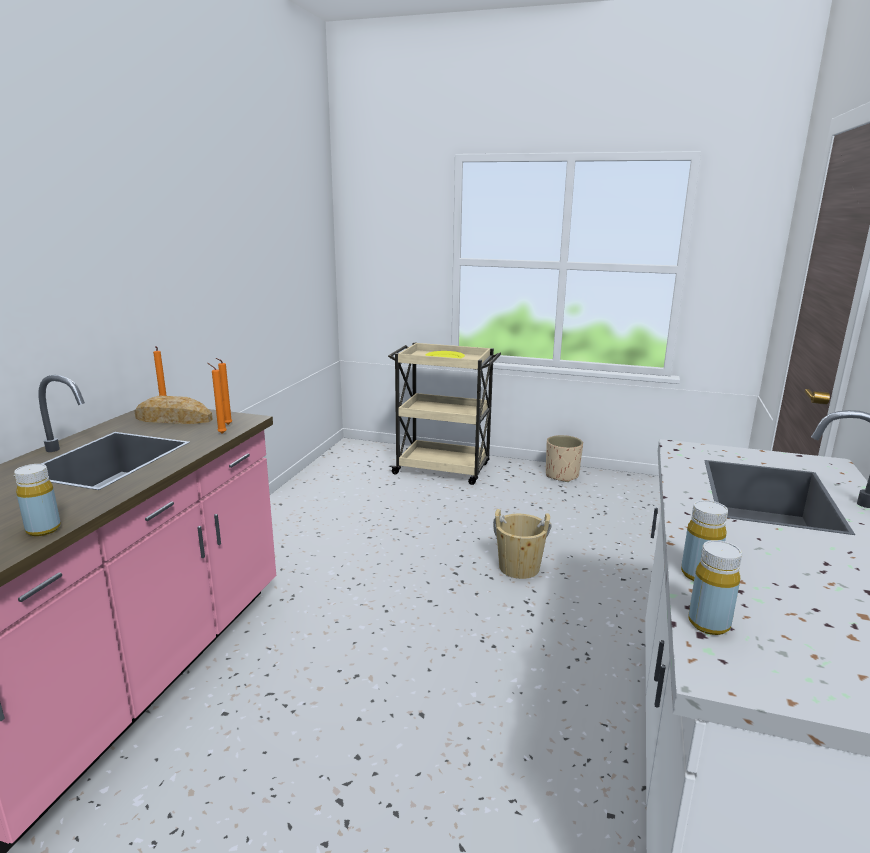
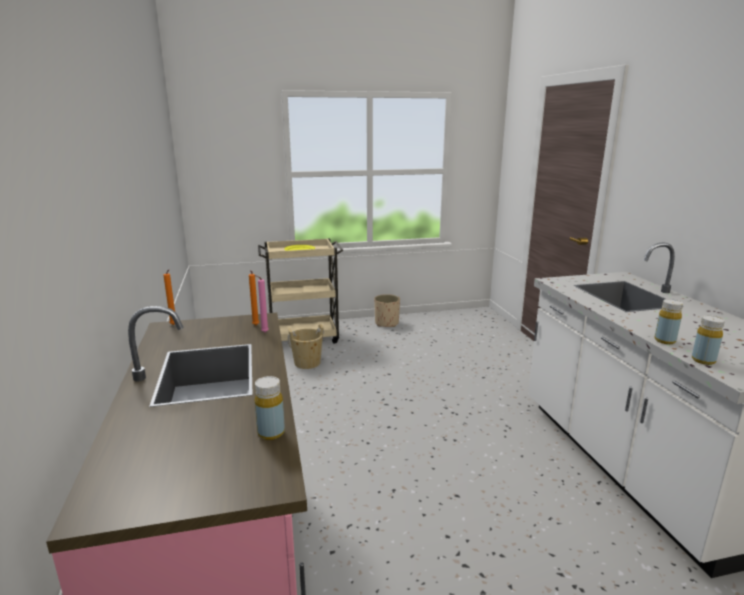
camera: 30 degrees left, 0 degrees up
bread [135,396,213,424] -> none
orange candle [207,363,227,434] -> pink candle [254,275,269,332]
beige bucket [493,509,552,579] -> beige bucket moved to [288,324,324,369]

